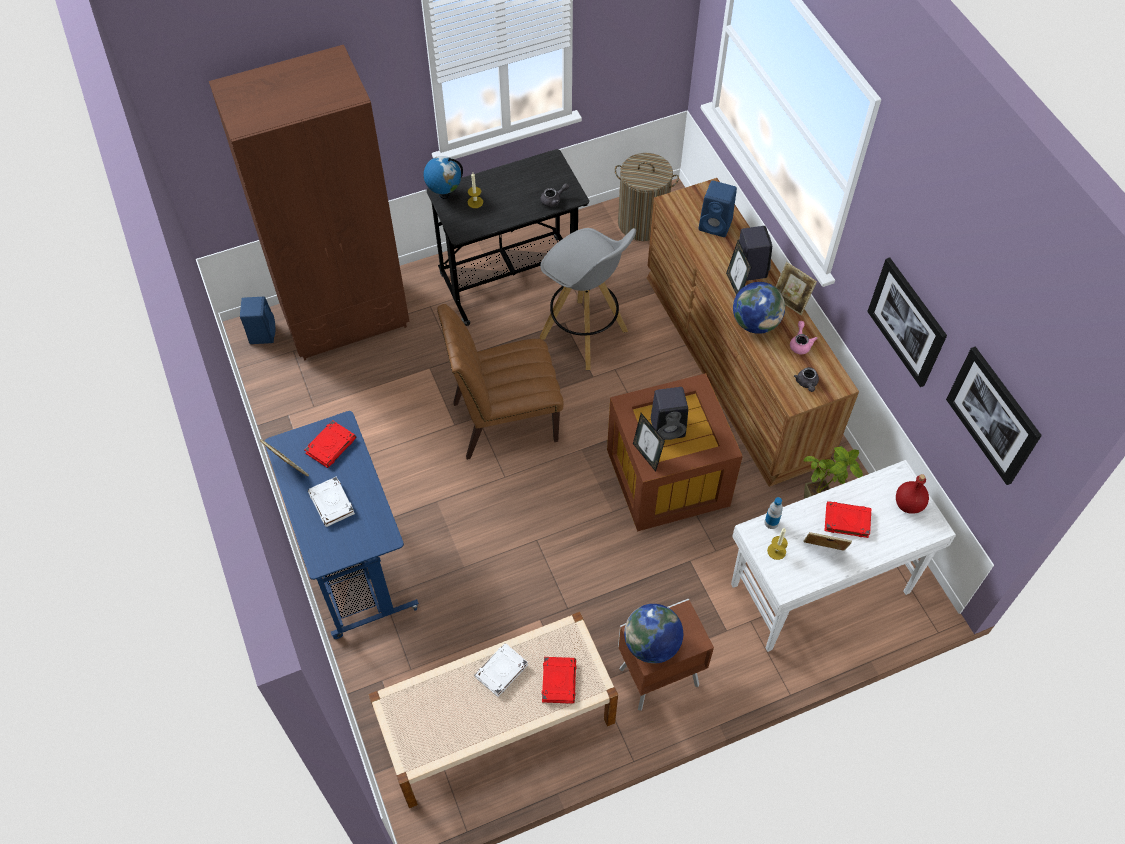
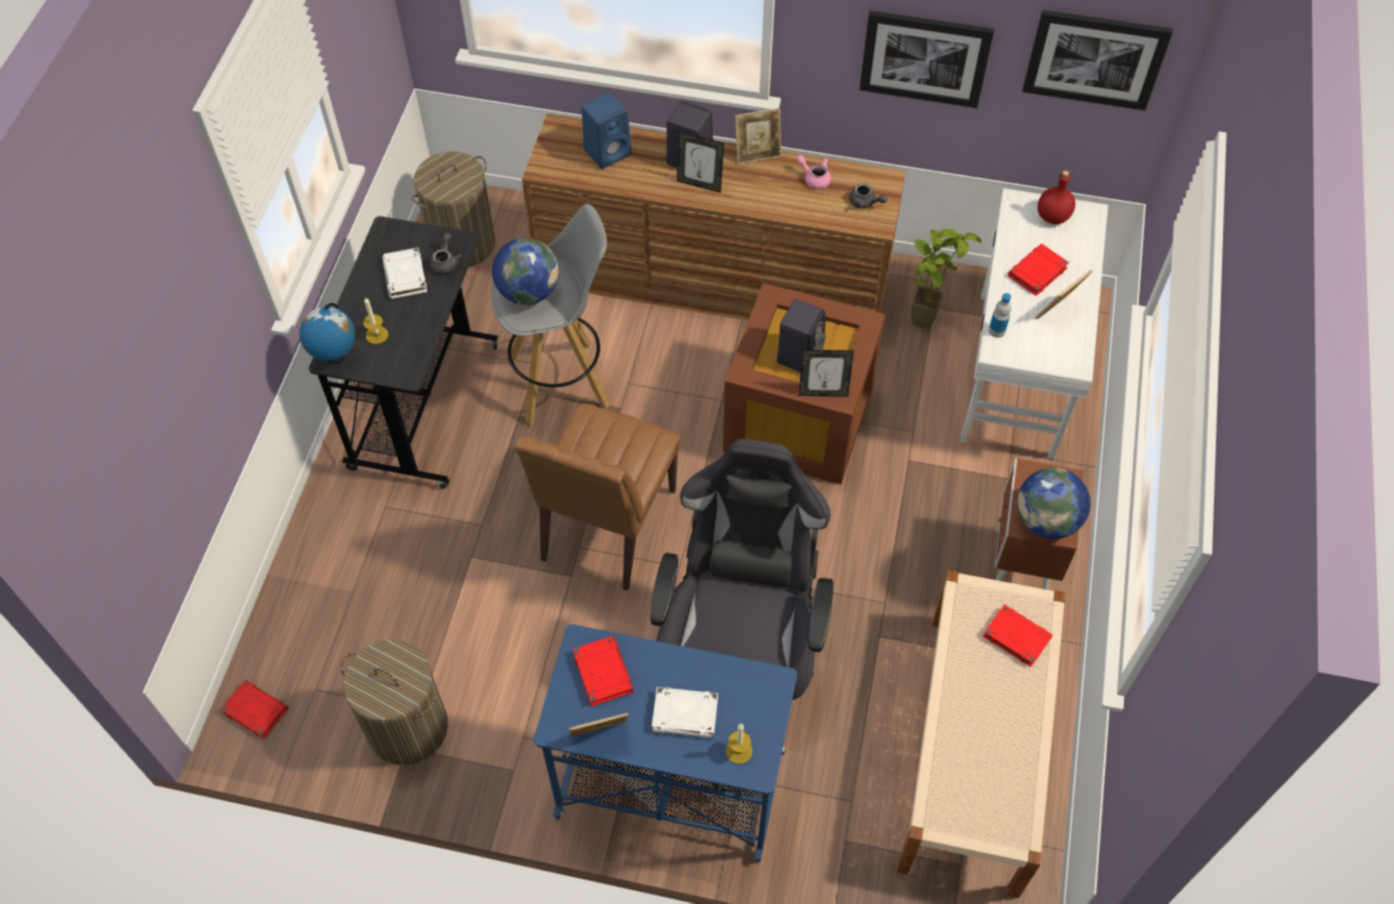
camera: 55 degrees left, 0 degrees up
brown wardrobe [209,45,410,361] -> none
blue speaker [240,297,275,344] -> red book [220,680,288,739]
white book [474,643,528,697] -> white book moved to [382,247,427,299]
globe [733,282,785,334] -> globe moved to [492,238,559,305]
candle [767,528,788,560] -> candle moved to [726,724,753,764]
none -> laundry basket [340,640,448,765]
none -> black office chair [650,439,833,700]

